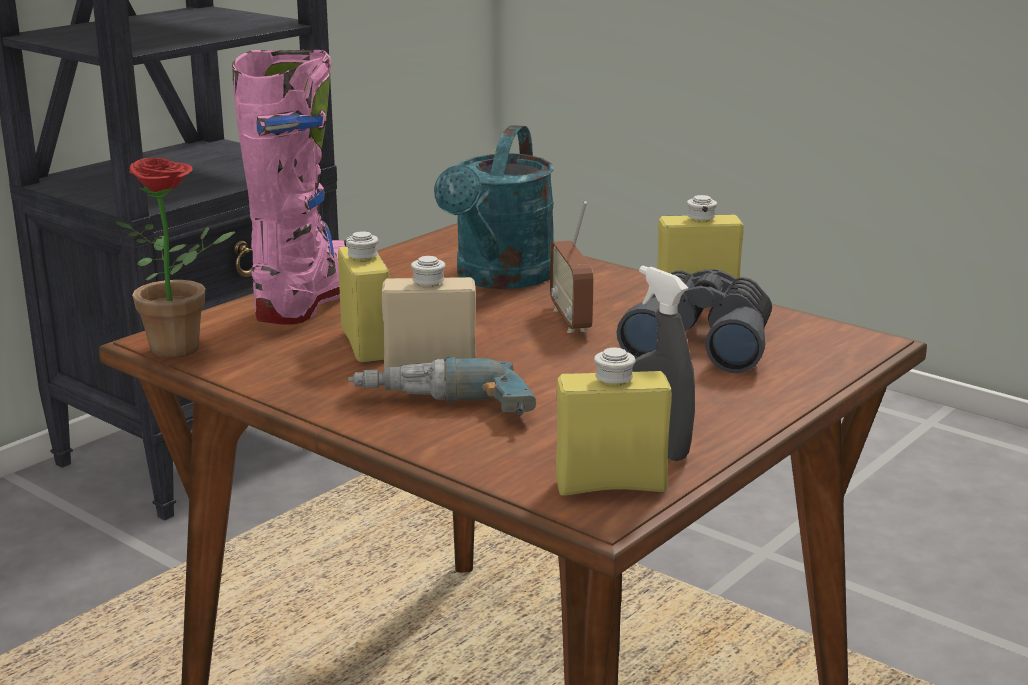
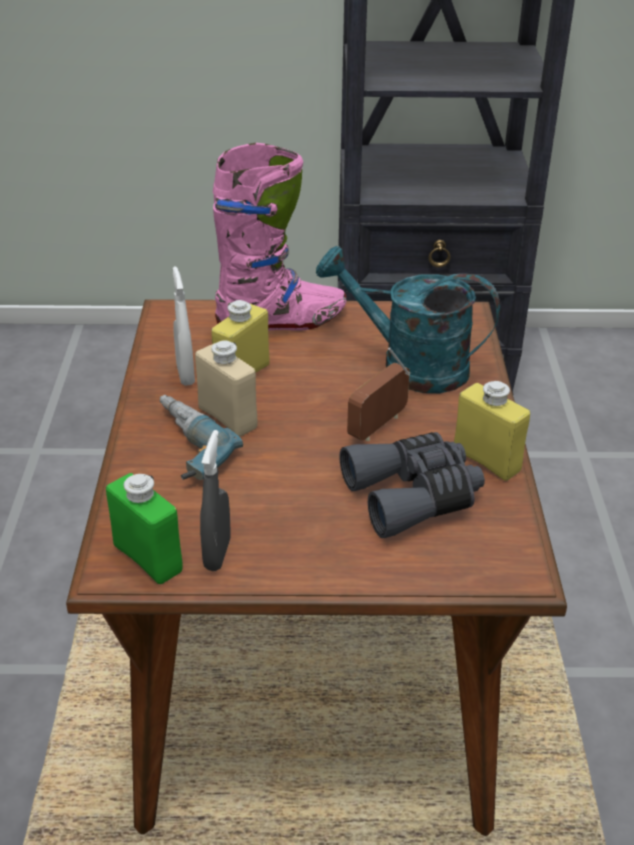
camera: 50 degrees right, 15 degrees up
potted plant [116,157,236,358] -> none
turquoise watering can [434,125,554,289] -> turquoise watering can turned 45 degrees clockwise [316,246,500,393]
yellow bottle [556,348,672,496] -> green bottle [106,473,183,584]
none -> white spray bottle [173,266,195,386]

